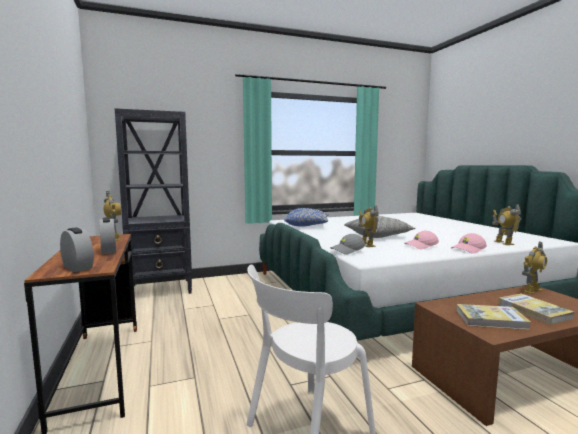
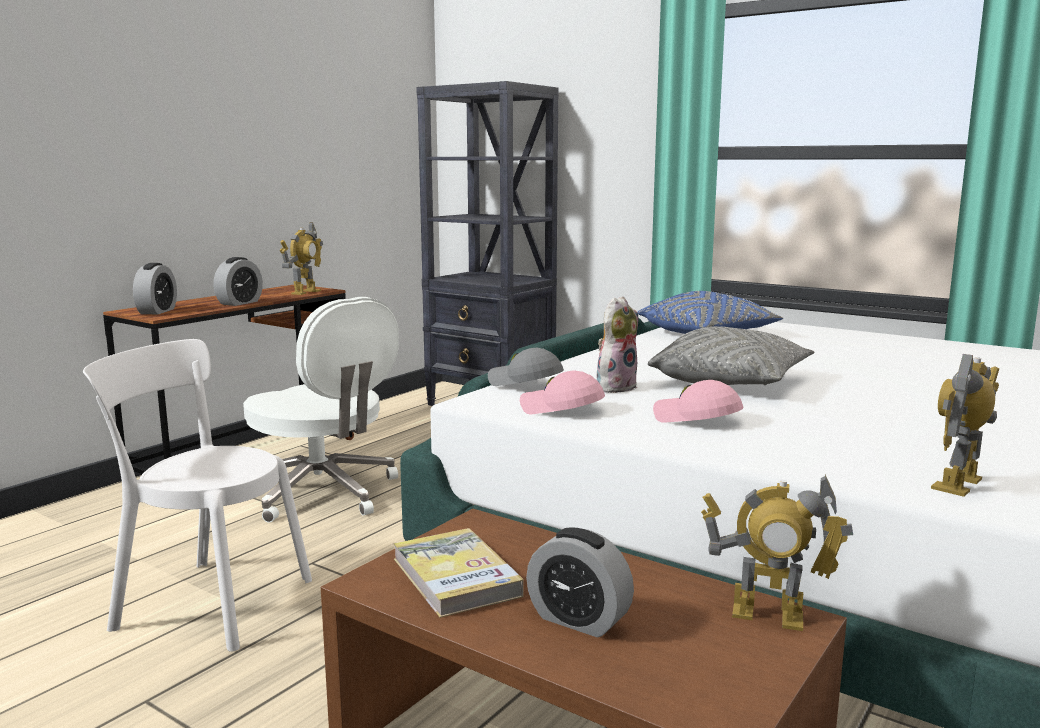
camera: 55 degrees right, 5 degrees up
toy robot [358,205,379,247] -> plush toy [597,296,638,393]
pink cap [451,233,487,254] -> pink cap moved to [520,370,605,414]
book [498,293,574,325] -> alarm clock [526,527,634,637]
none -> white office chair [243,297,399,523]

